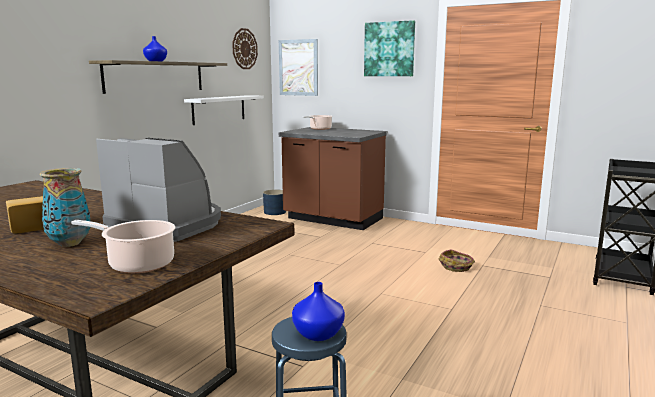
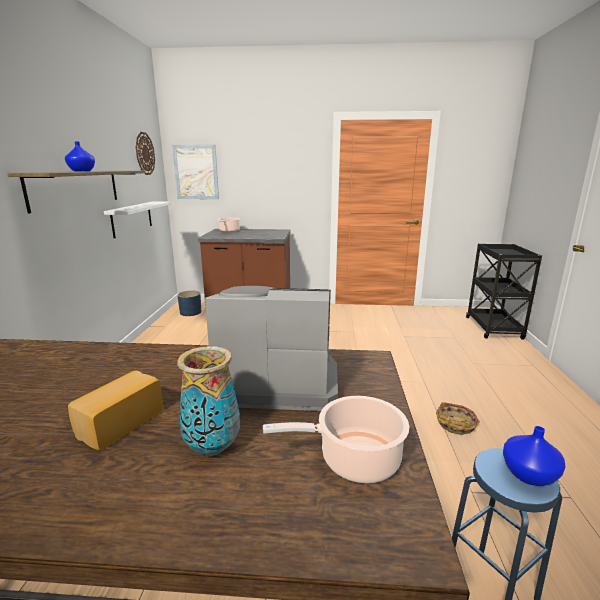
camera: 25 degrees left, 5 degrees up
picture [364,20,415,76] -> none
basket [439,249,475,272] -> basket moved to [436,402,480,435]

